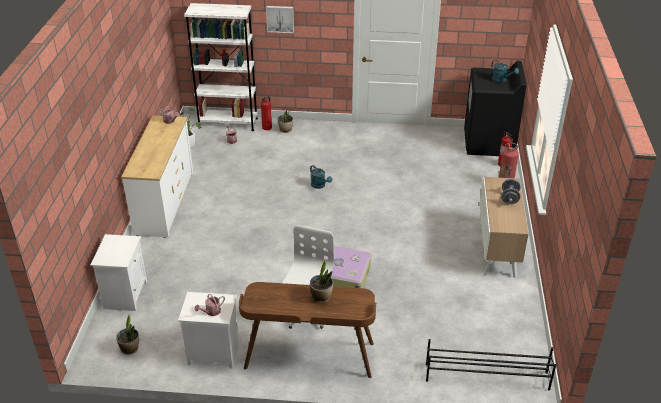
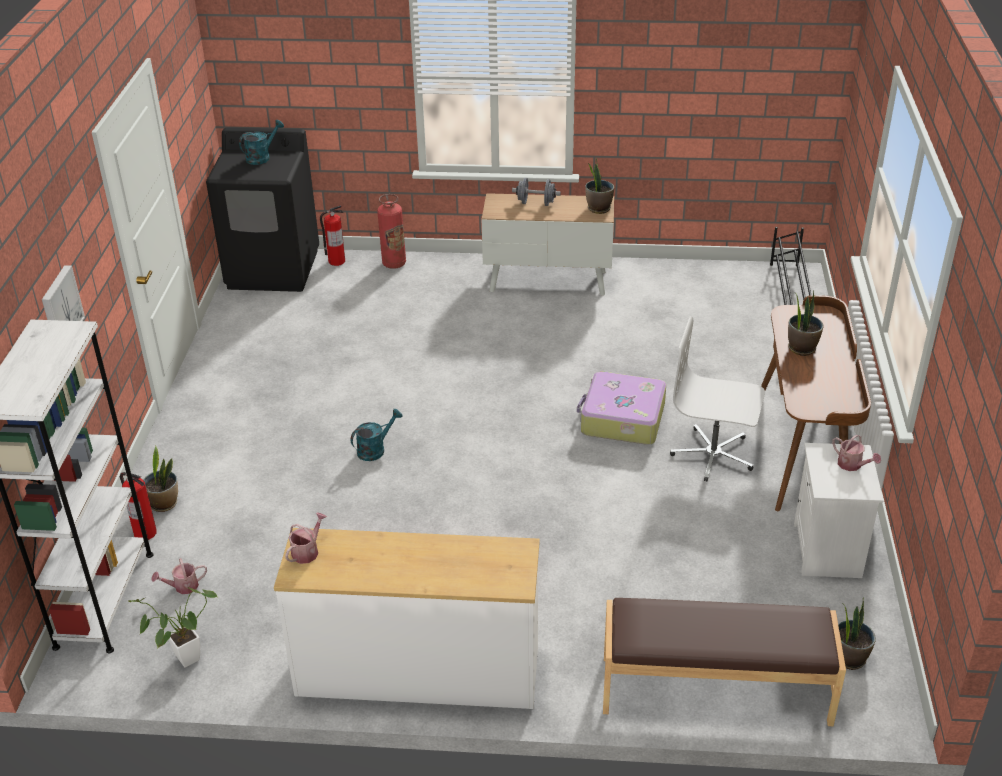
camera: 90 degrees left, 0 degrees up
white nightstand [90,234,147,311] -> brown bench [603,598,846,726]
none -> potted plant [585,158,614,214]

